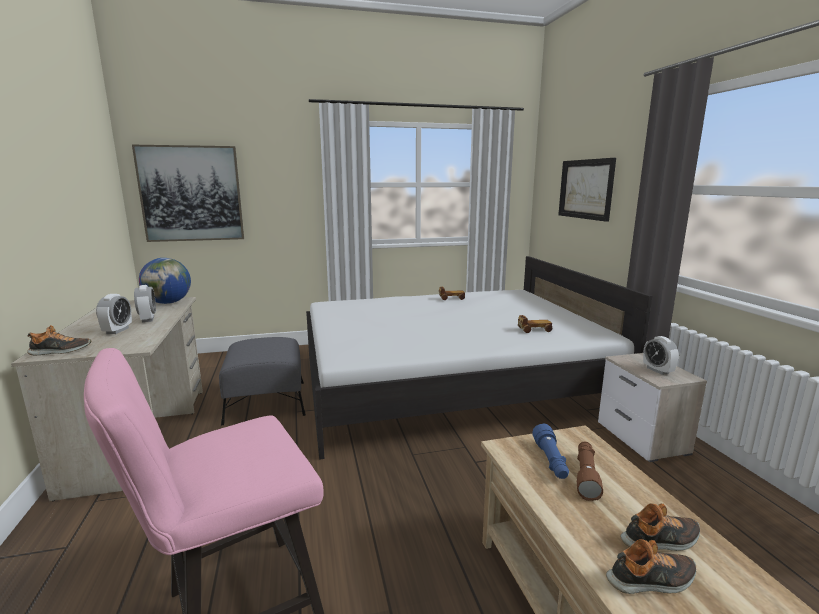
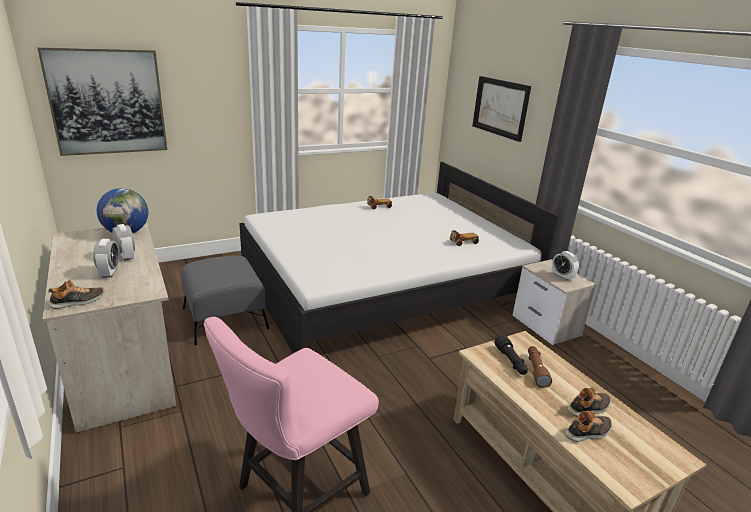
camera: 15 degrees left, 10 degrees up
blue flashlight [532,423,569,479] -> black flashlight [495,335,528,375]

